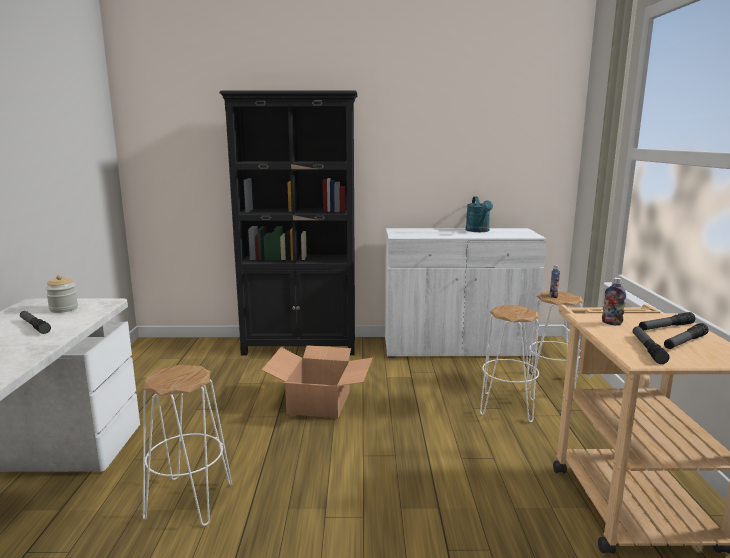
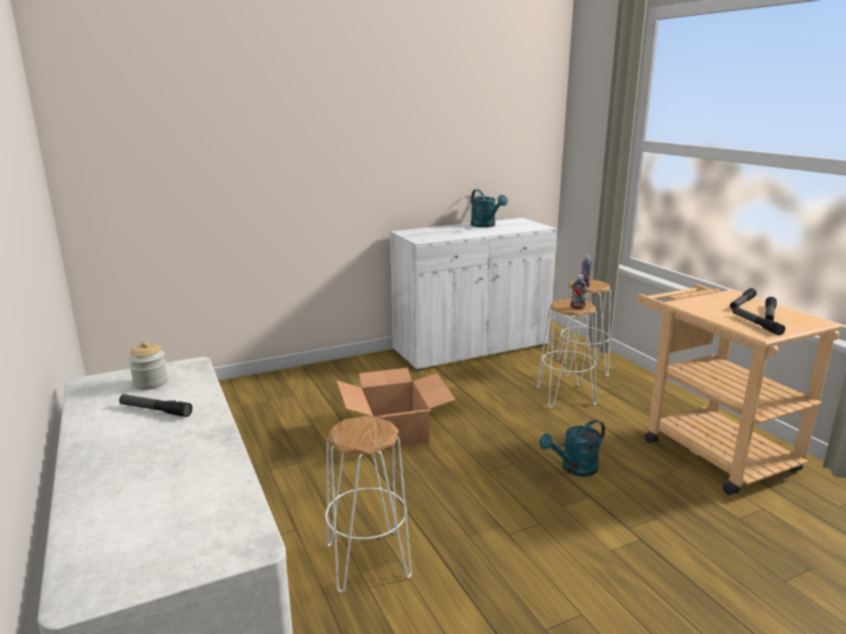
camera: 25 degrees left, 5 degrees up
black bookcase [219,90,357,355] -> none
bottle [602,277,626,326] -> bottle moved to [571,275,587,309]
none -> turquoise watering can [539,420,605,477]

